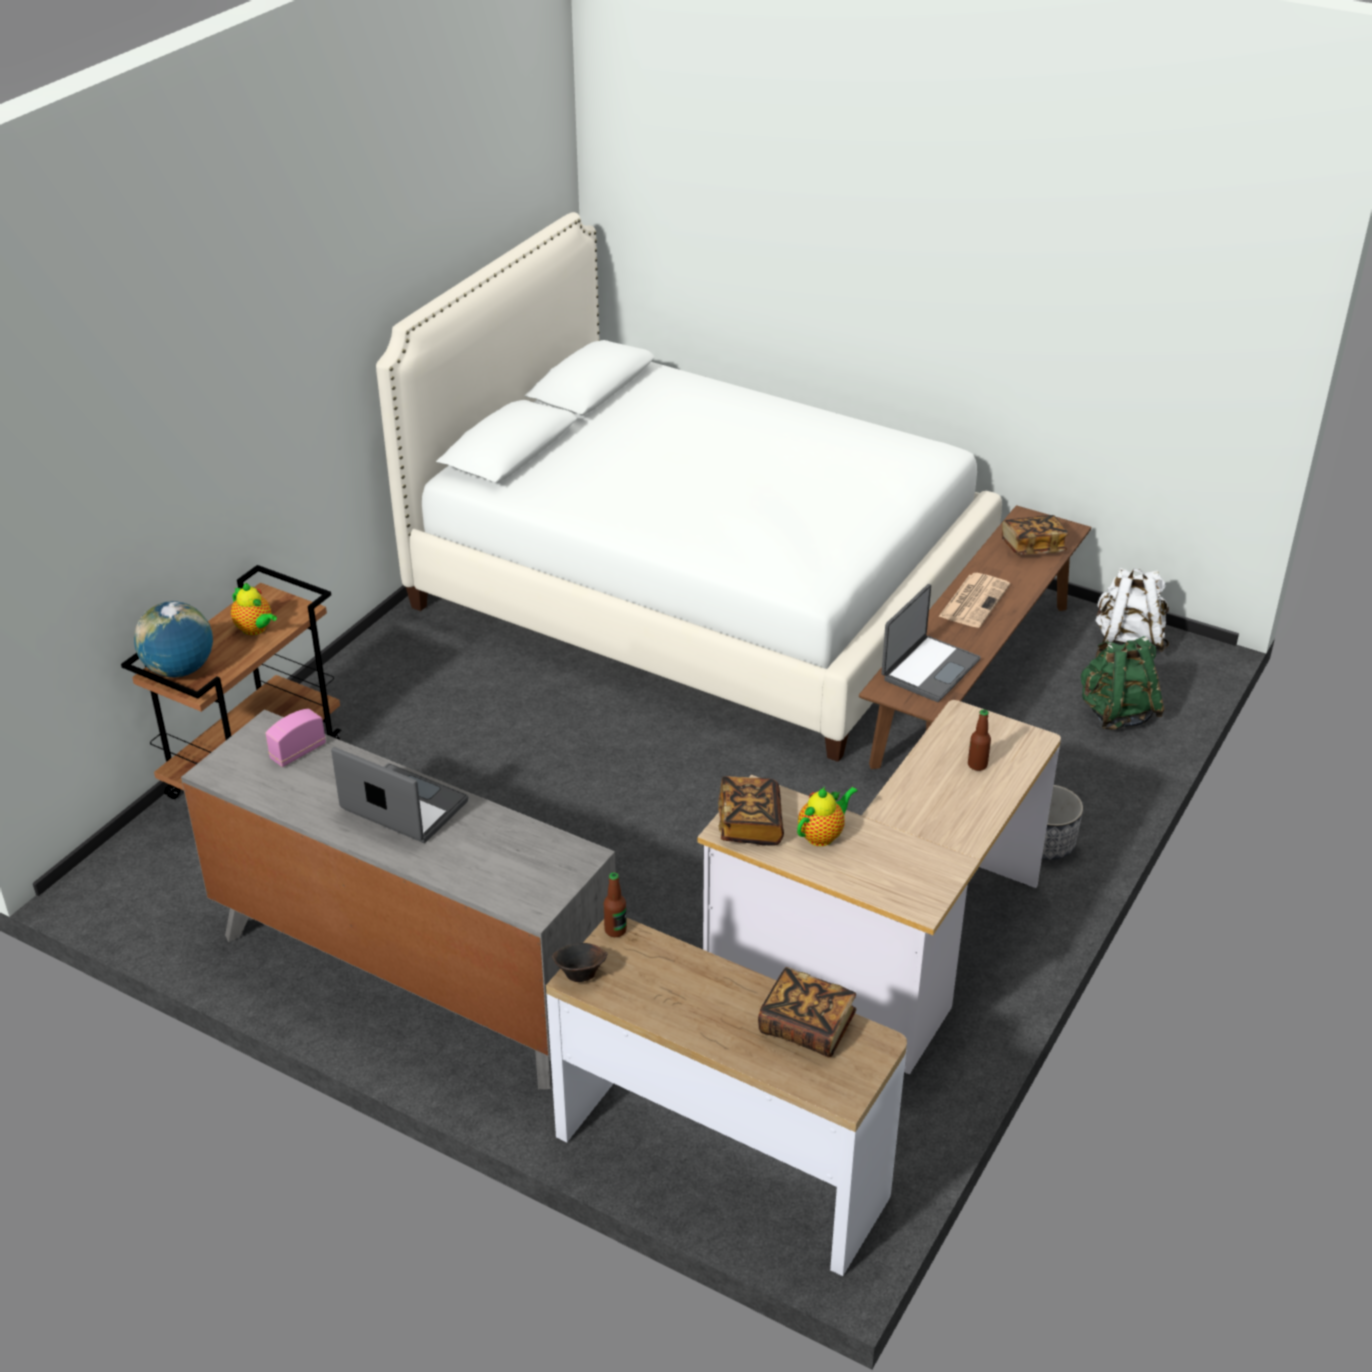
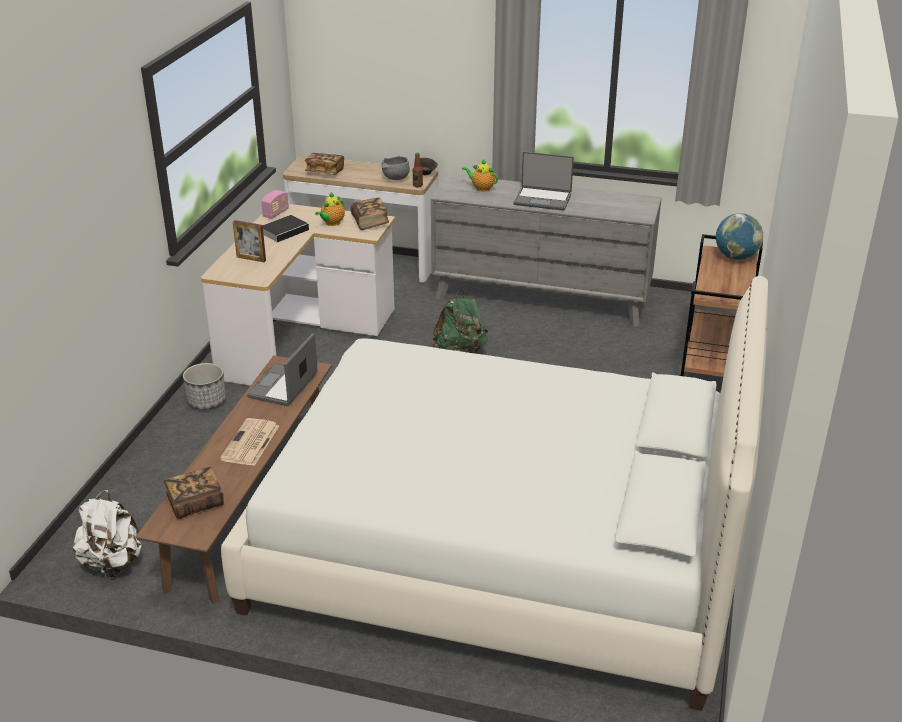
camera: 165 degrees right, 5 degrees down
teapot [231,583,277,635] -> teapot moved to [462,159,498,192]
radio [265,709,326,767] -> radio moved to [261,190,289,219]
bottle [968,709,991,771] -> picture frame [233,220,266,262]
green backpack [1081,636,1164,730] -> green backpack moved to [432,290,488,354]
none -> book [263,215,310,242]
none -> grey bowl [381,156,410,180]

